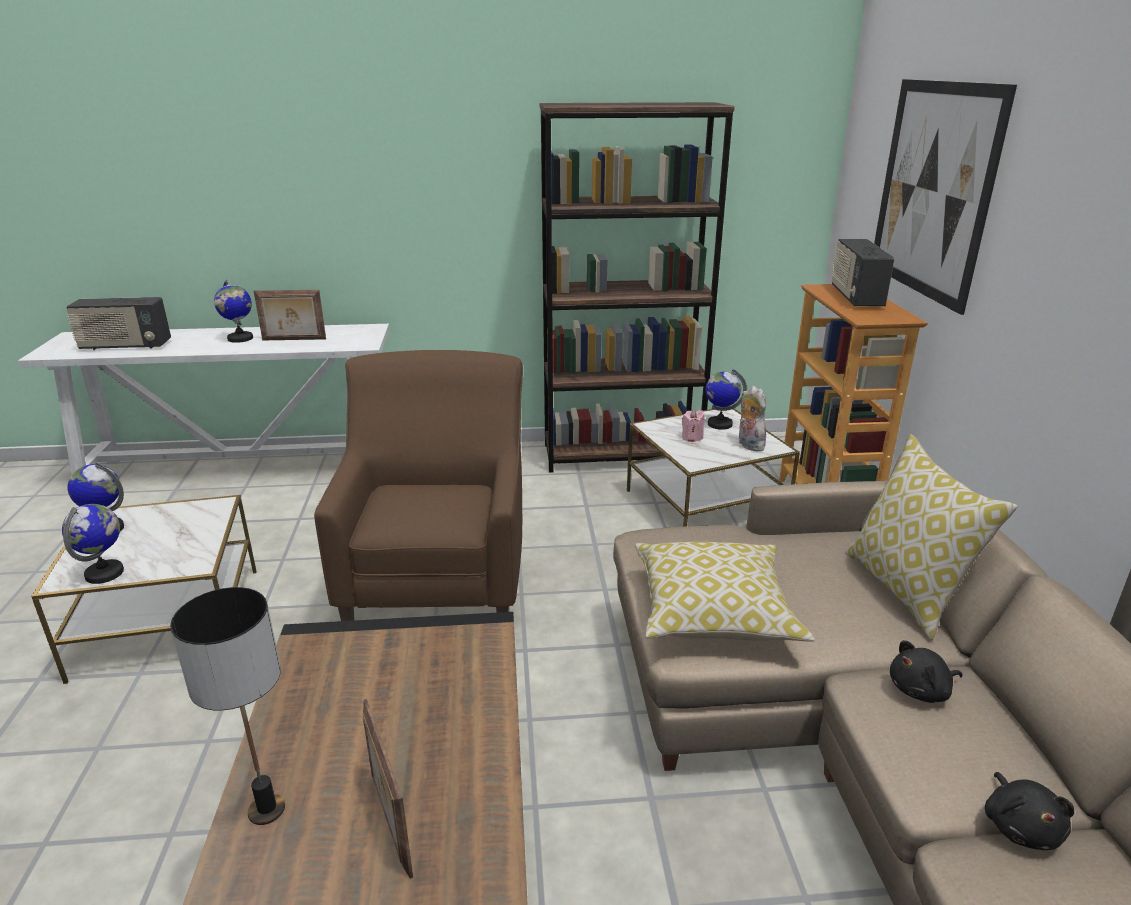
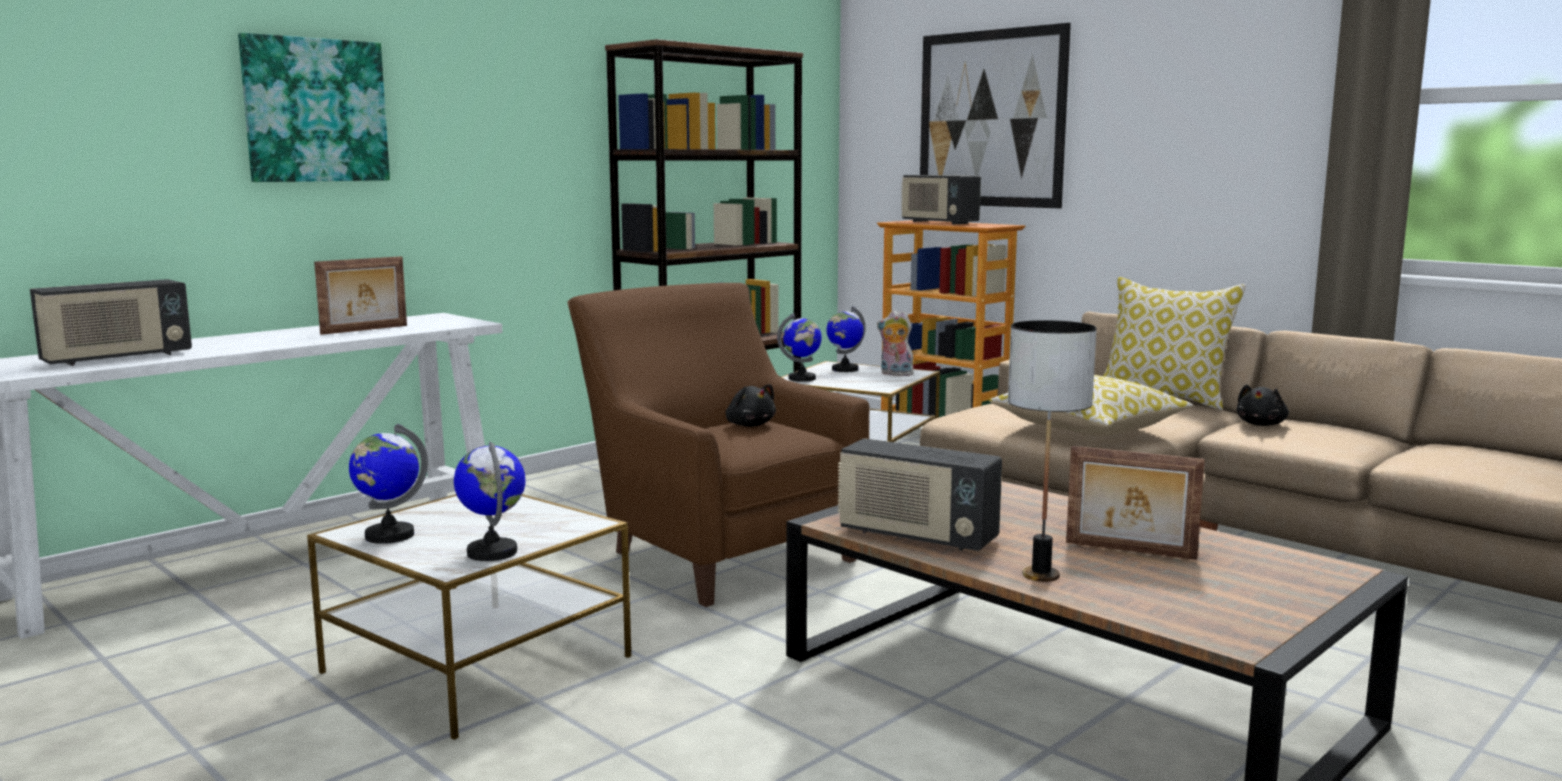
camera: 40 degrees left, 15 degrees down
globe [214,279,253,343] -> globe moved to [777,313,822,382]
pink candle [682,409,704,442] -> none
black plush toy [985,772,1074,850] -> black plush toy moved to [725,384,776,427]
none -> picture [238,33,390,182]
none -> radio [838,438,1002,551]

